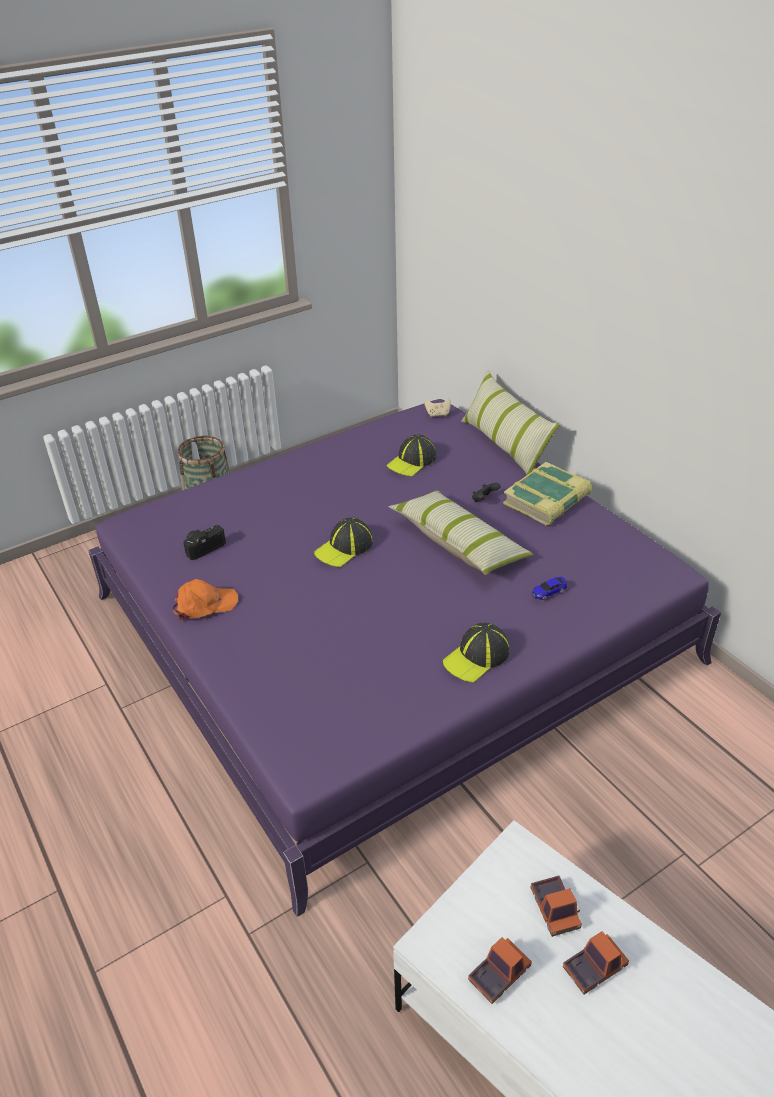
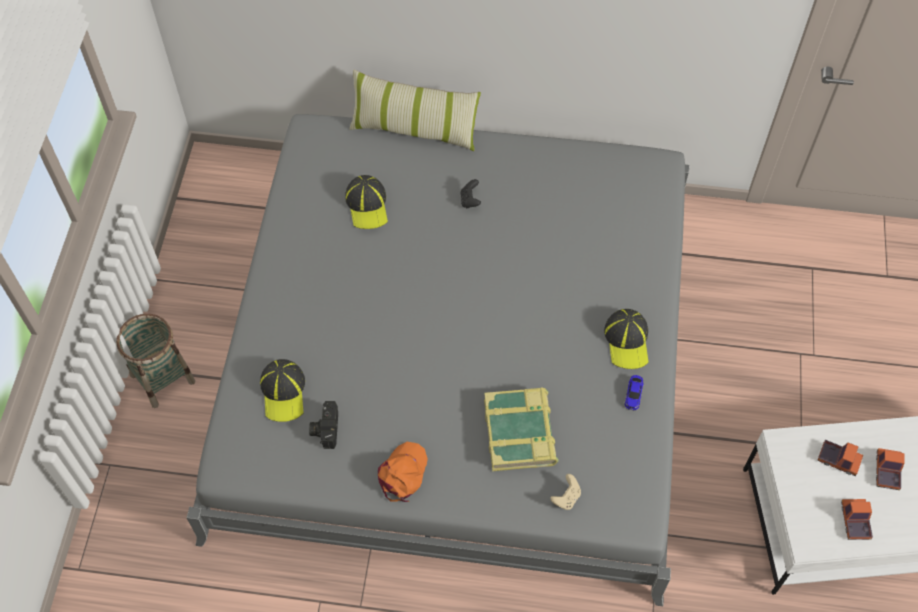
camera: 50 degrees left, 20 degrees up
purple bed [88,399,721,917] -> grey bed [187,114,689,606]
cap [314,517,373,567] -> cap moved to [260,359,305,422]
pillow [389,491,533,575] -> none
beige game controller [424,398,451,417] -> beige game controller moved to [550,474,581,510]
book [503,462,592,525] -> book moved to [484,388,559,471]
toy car [532,577,567,600] -> toy car moved to [624,375,643,410]

